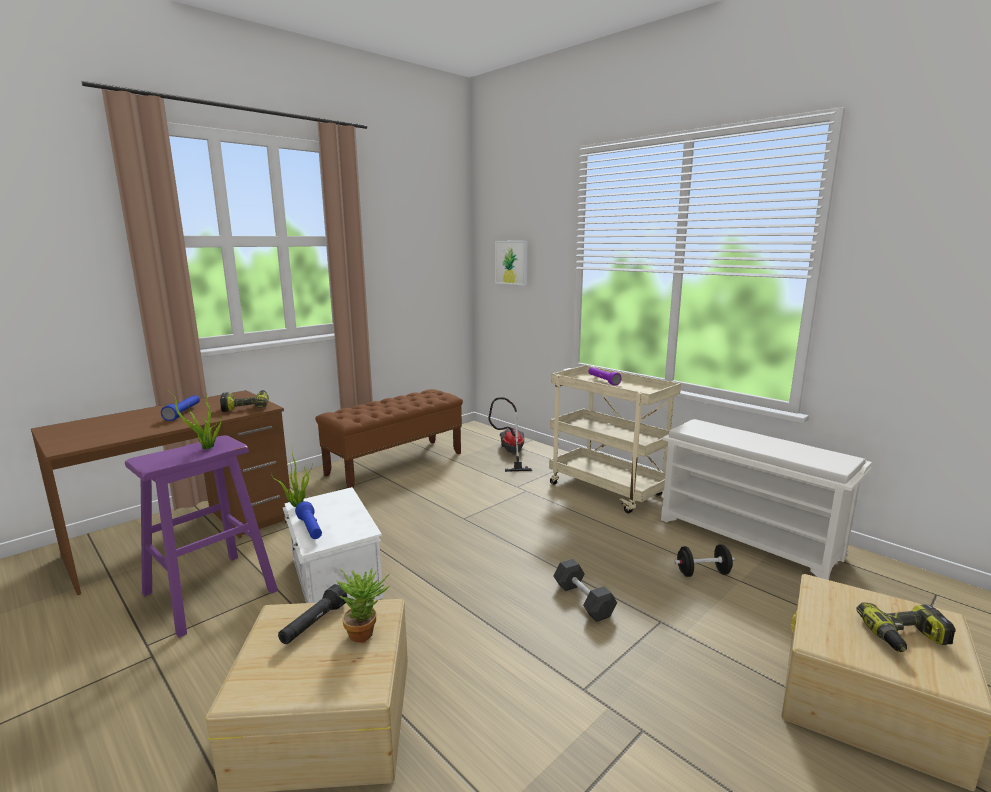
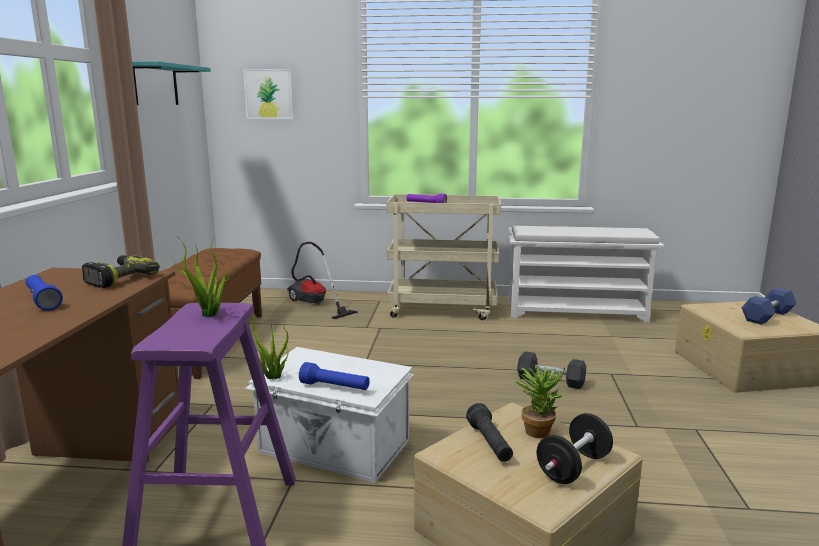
camera: 40 degrees left, 0 degrees up
black dumbbell [674,544,735,577] -> black dumbbell moved to [537,413,613,484]
power drill [856,603,956,652] -> blue dumbbell [741,288,797,325]
none -> turquoise shelf [132,61,211,105]

